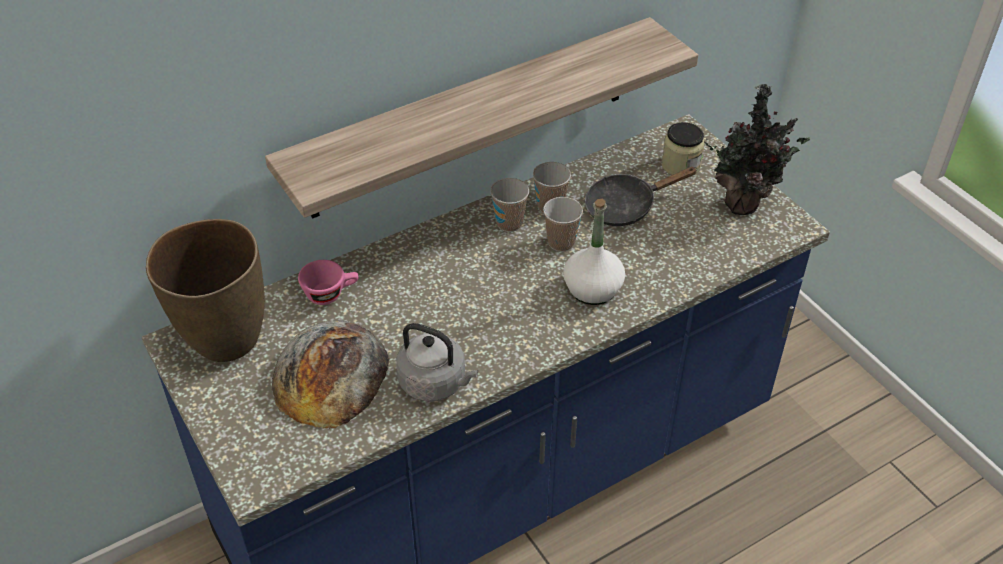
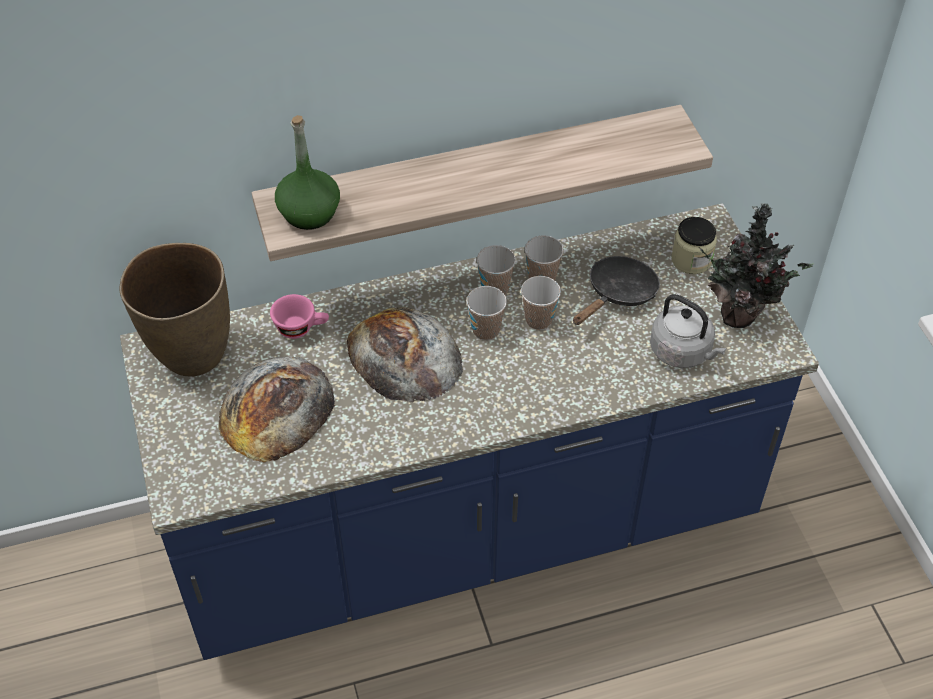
camera: 15 degrees right, 5 degrees up
grey kettle [396,323,478,402] -> grey kettle moved to [650,294,726,368]
white bottle [563,199,625,305] -> none
black frying pan [585,167,698,226] -> black frying pan turned 135 degrees clockwise [573,256,660,325]
none -> green bottle [275,115,340,230]
none -> bread [347,307,463,402]
none -> cup [466,286,507,340]

